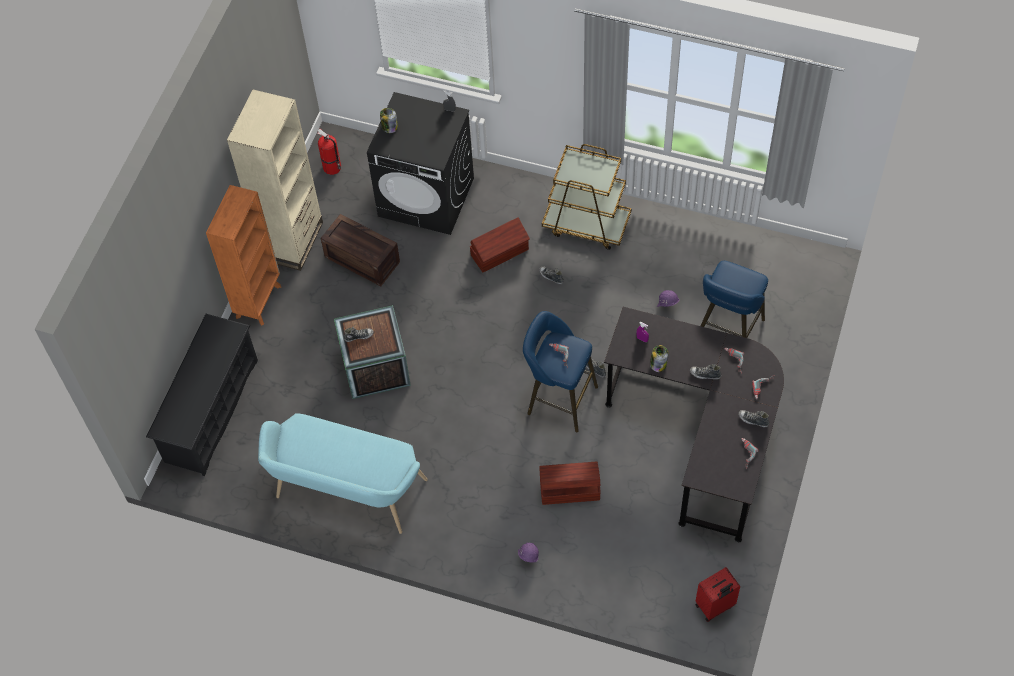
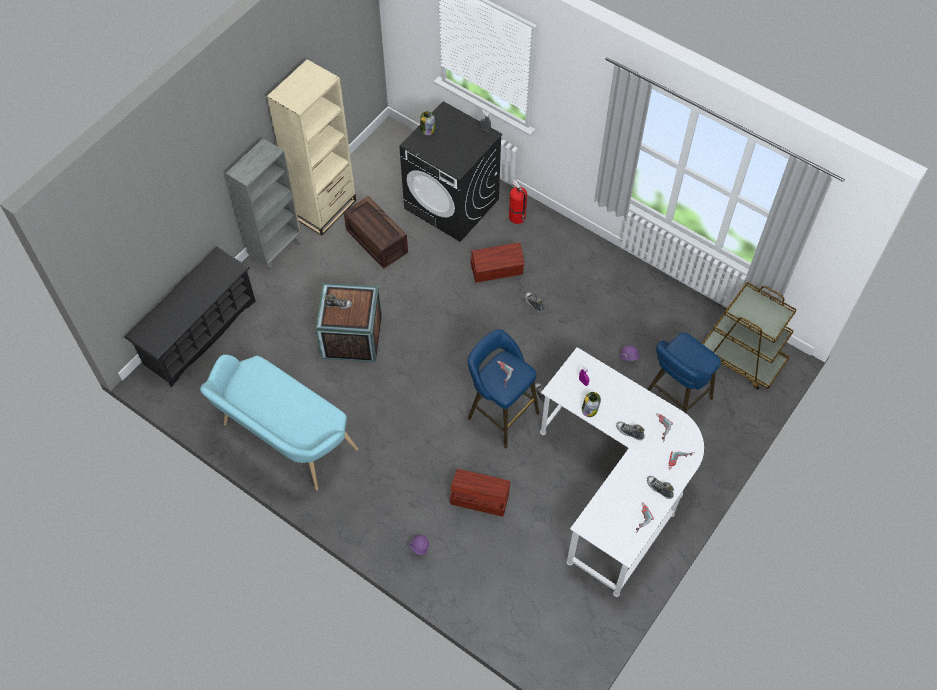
camera: 15 degrees right, 0 degrees up
orange bookcase [206,185,281,326] -> grey bookcase [226,138,301,273]
fire extinguisher [317,129,341,175] -> fire extinguisher moved to [509,180,527,224]
brown cart [542,144,631,250] -> brown cart moved to [702,282,797,390]
black desk [604,307,784,543] -> white desk [540,347,704,597]
red suitcase [695,567,740,622] -> none

